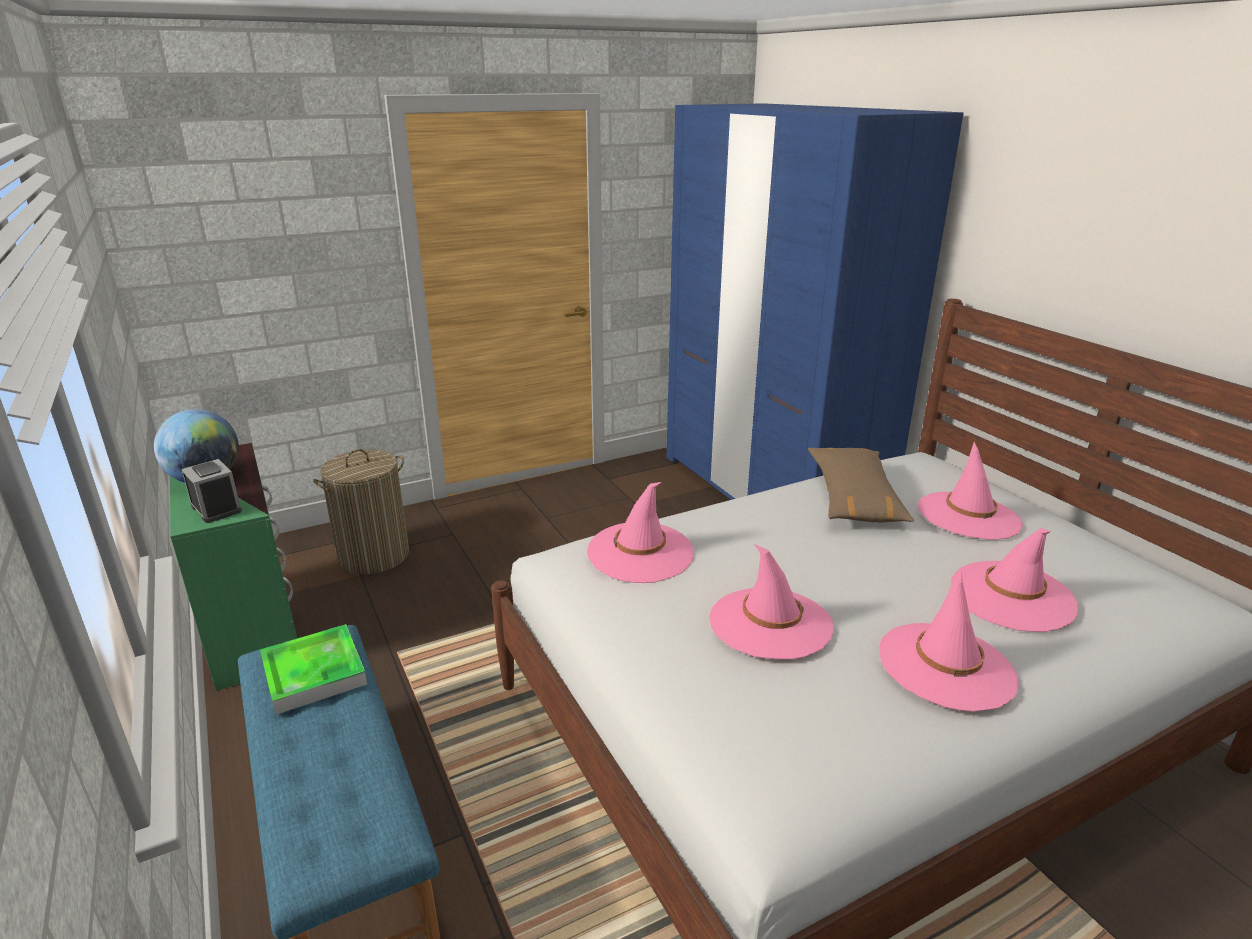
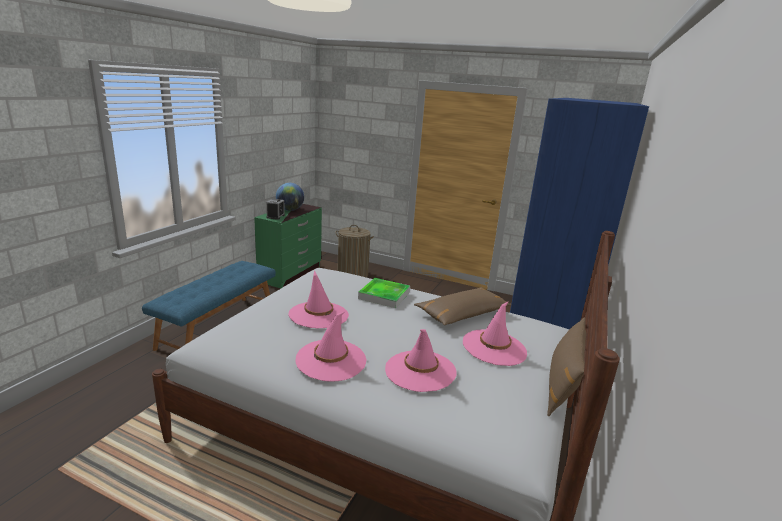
camera: 50 degrees right, 5 degrees down
tray [260,624,367,715] -> tray moved to [358,278,410,308]
pink hat [587,482,694,583] -> none
none -> brown pillow [547,317,586,416]

